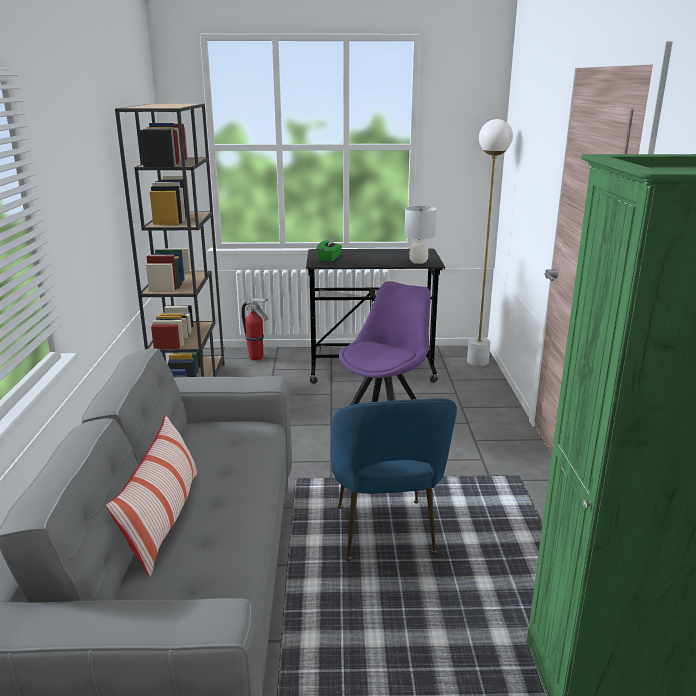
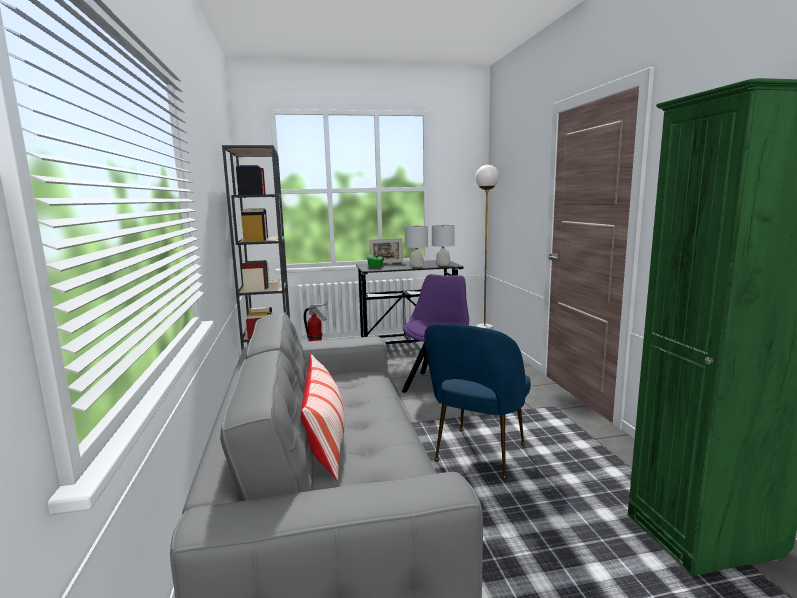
camera: 10 degrees left, 10 degrees down
blue chair [330,398,457,561] -> blue chair turned 45 degrees clockwise [424,323,531,480]
none -> picture frame [369,238,403,263]
none -> grey table lamp [405,226,428,268]

